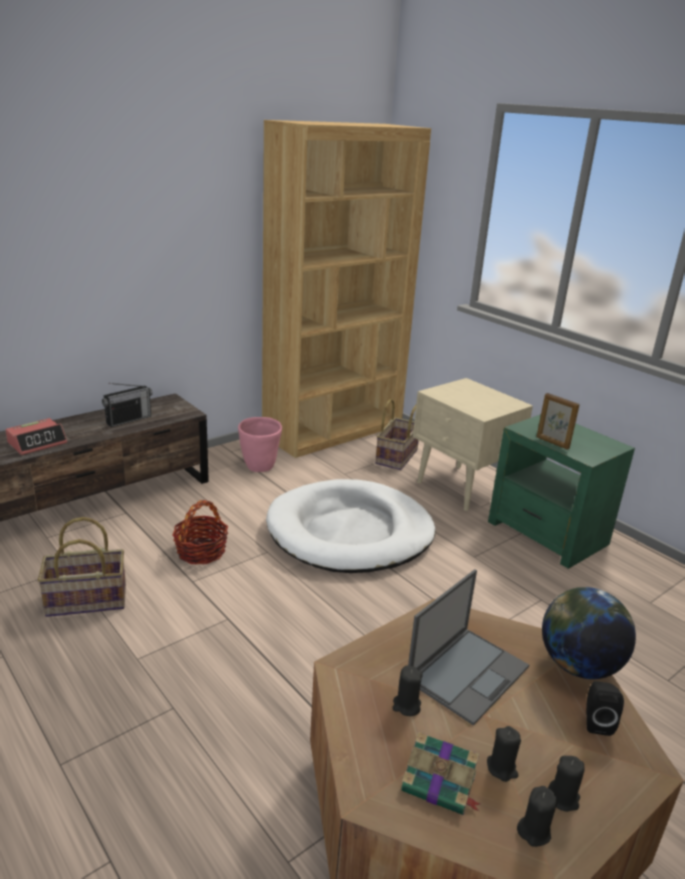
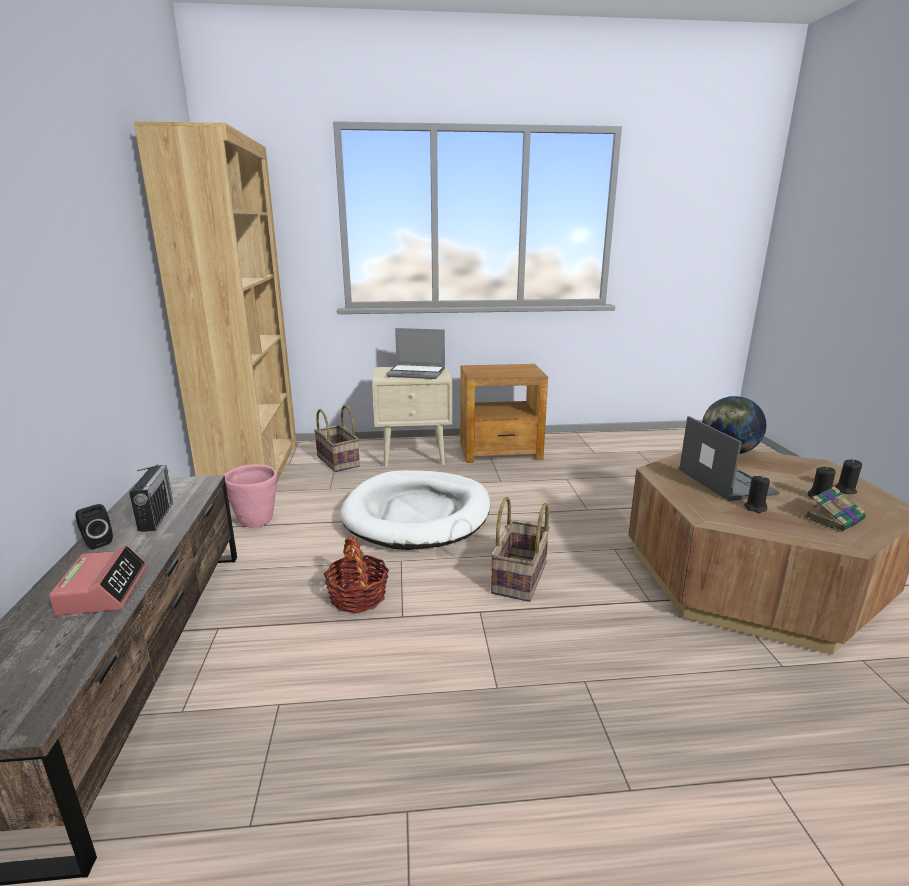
camera: 55 degrees left, 5 degrees down
basket [38,517,126,617] -> basket moved to [490,497,550,602]
green side table [488,414,635,569] -> brown side table [460,364,548,463]
black candle [517,786,558,847] -> none
picture frame [537,393,580,450] -> none
black speaker [586,681,624,736] -> black speaker moved to [76,504,113,550]
none -> laptop [386,328,445,379]

